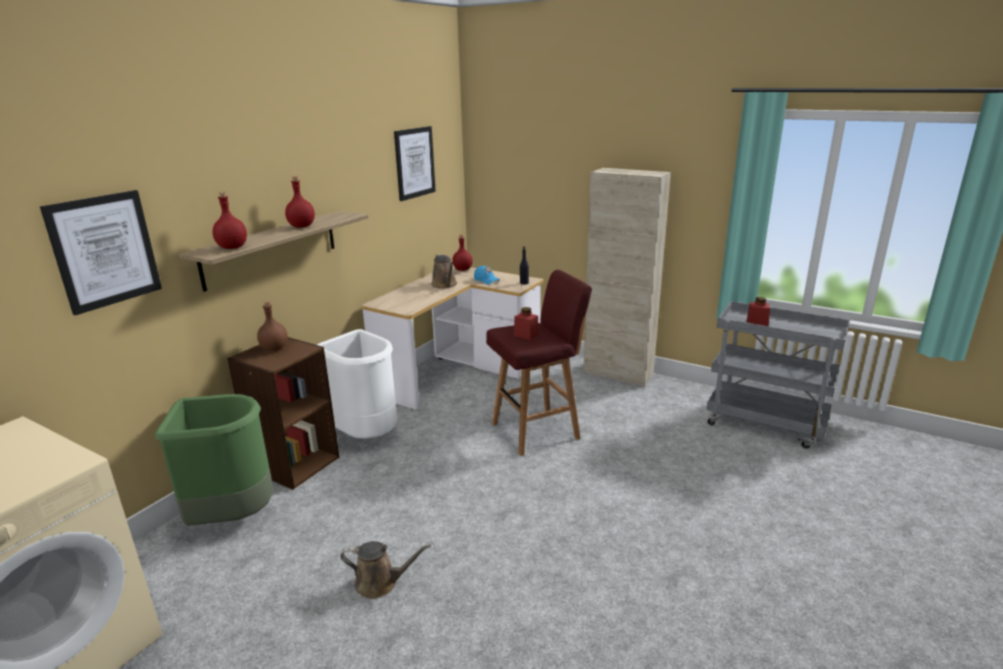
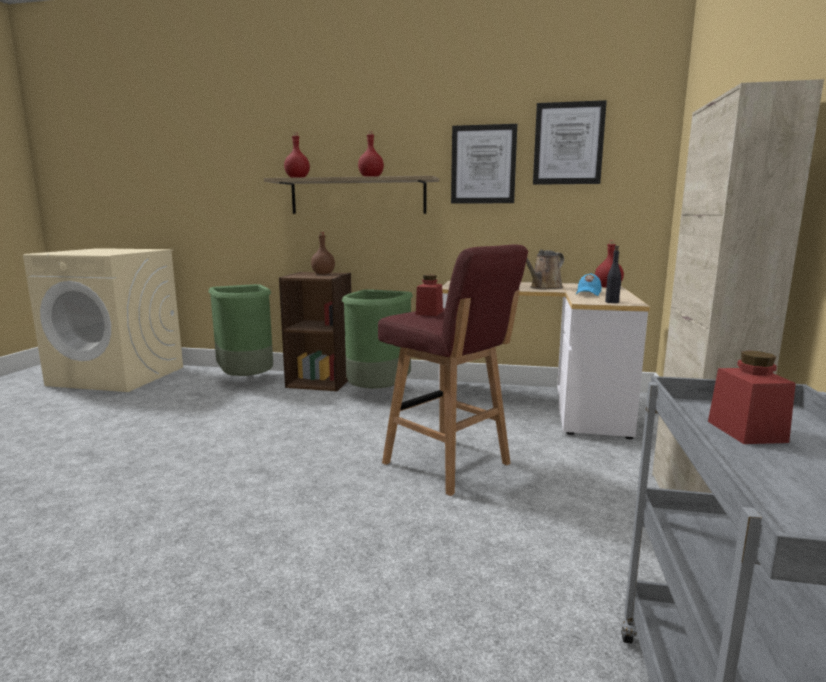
camera: 70 degrees right, 10 degrees down
picture [40,190,162,315] -> picture moved to [451,124,517,204]
white trash can [317,329,397,439] -> green trash can [342,289,413,389]
brown watering can [340,541,431,599] -> none

